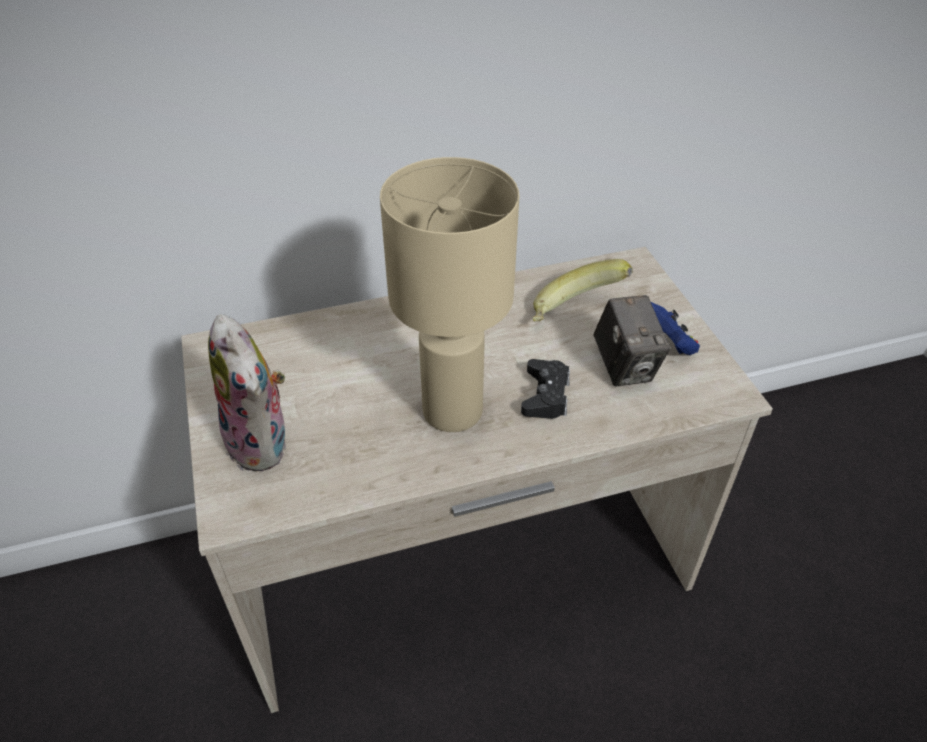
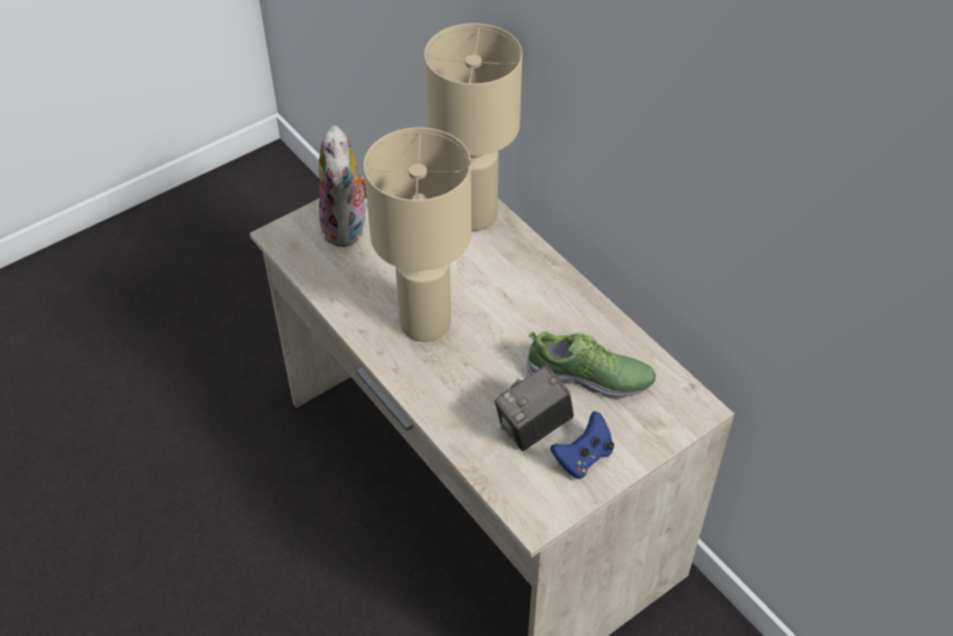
camera: 70 degrees right, 5 degrees up
plush toy [208,314,286,471] -> plush toy turned 45 degrees counterclockwise [319,125,366,247]
black game controller [521,359,570,419] -> none
banana [532,259,633,322] -> shoe [526,331,656,398]
none -> beige table lamp [424,23,522,231]

